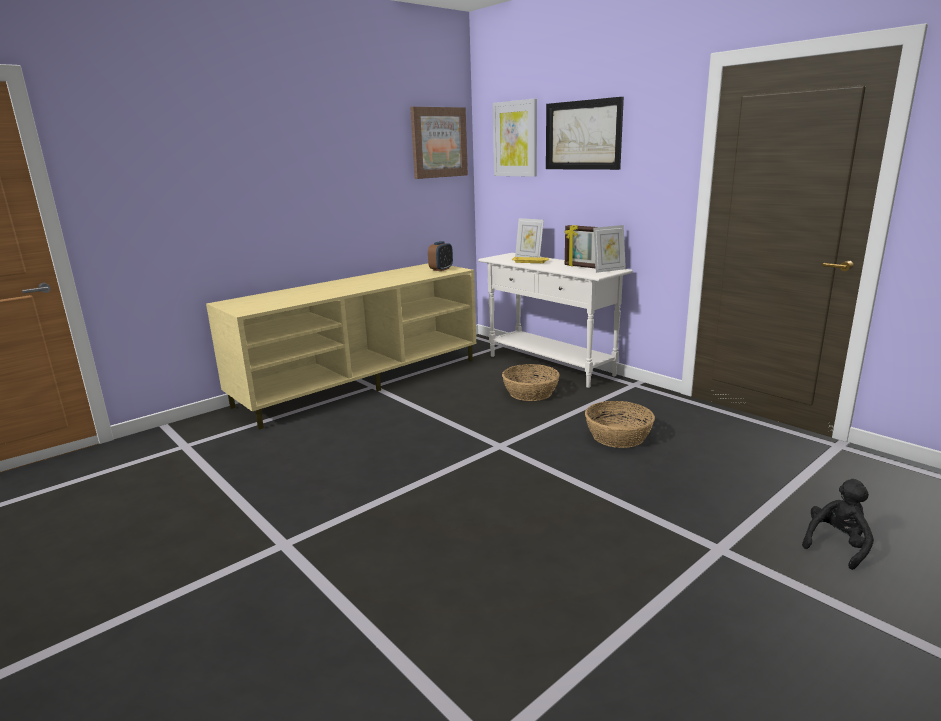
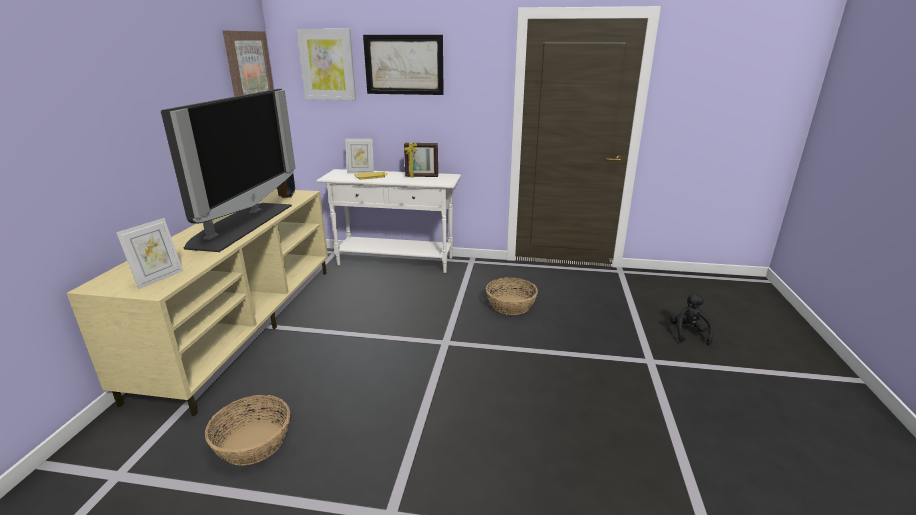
camera: 40 degrees left, 5 degrees up
basket [502,364,560,401] -> basket moved to [205,395,290,466]
picture frame [593,225,626,273] -> picture frame moved to [116,218,183,289]
none -> television [161,89,296,252]

